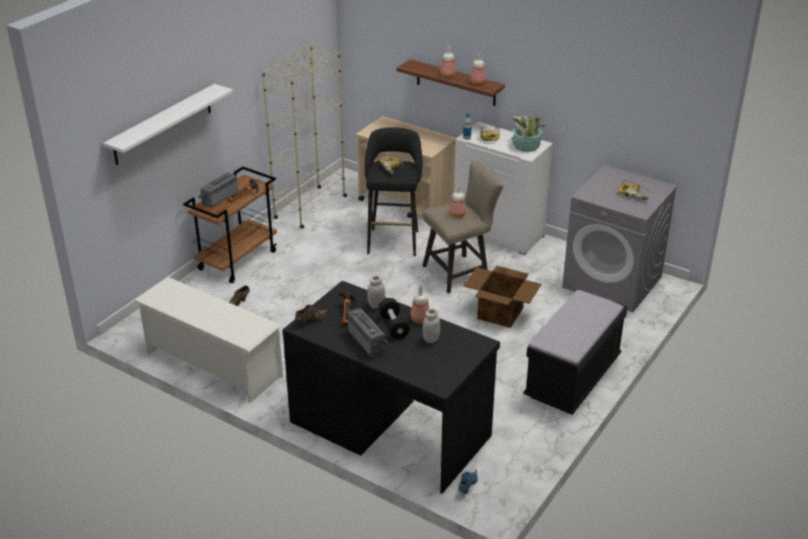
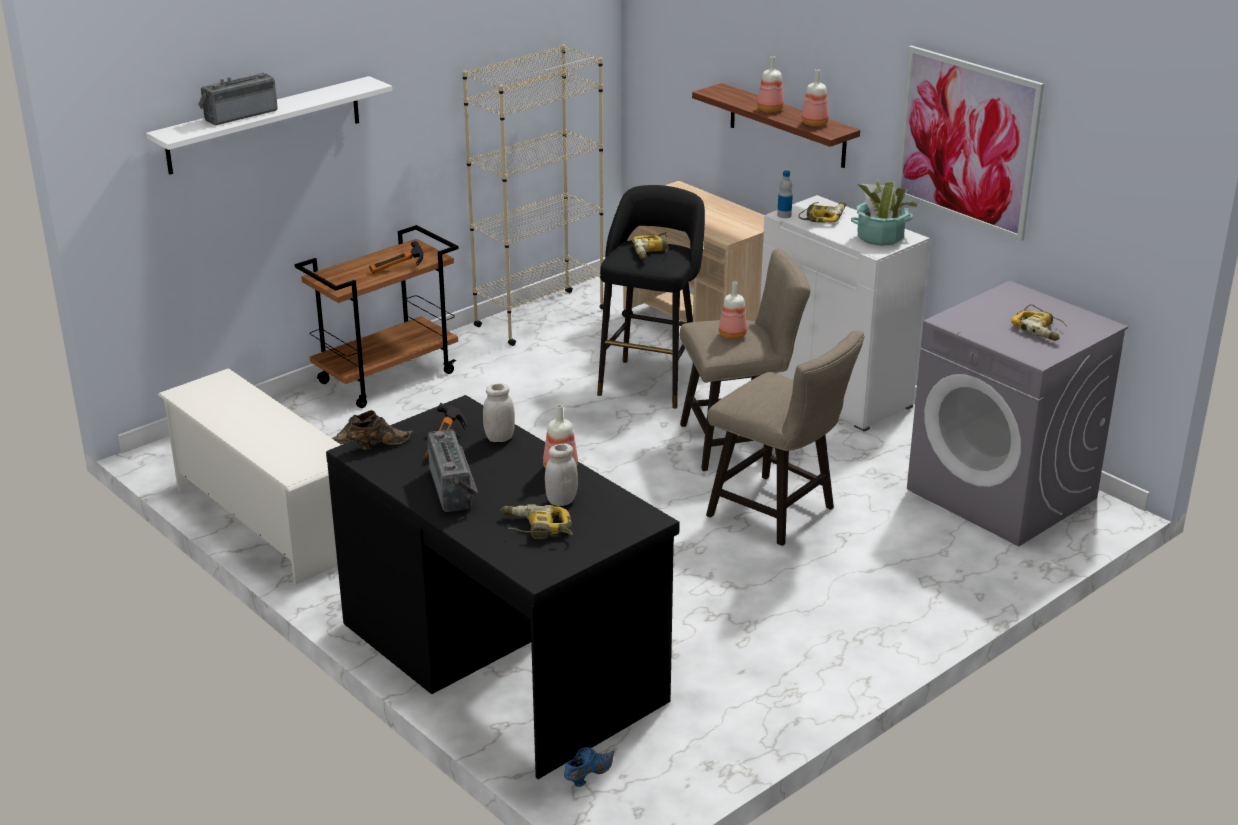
camera: 15 degrees right, 5 degrees down
radio [198,172,238,208] -> radio moved to [198,73,278,125]
black dumbbell [378,298,410,339] -> none
cardboard box [463,266,541,328] -> beige stool [706,330,865,546]
black bench [523,290,628,415] -> none
none -> power drill [501,504,573,539]
none -> picture [896,45,1044,241]

